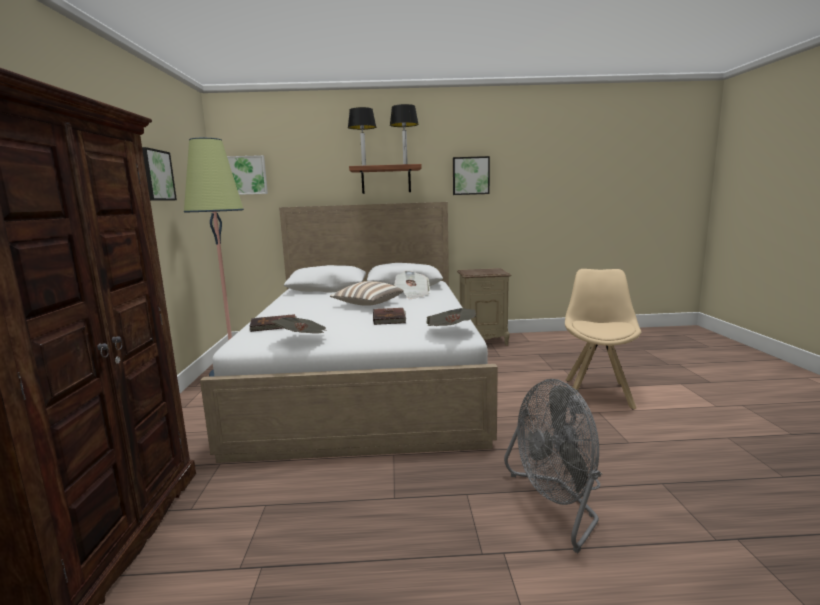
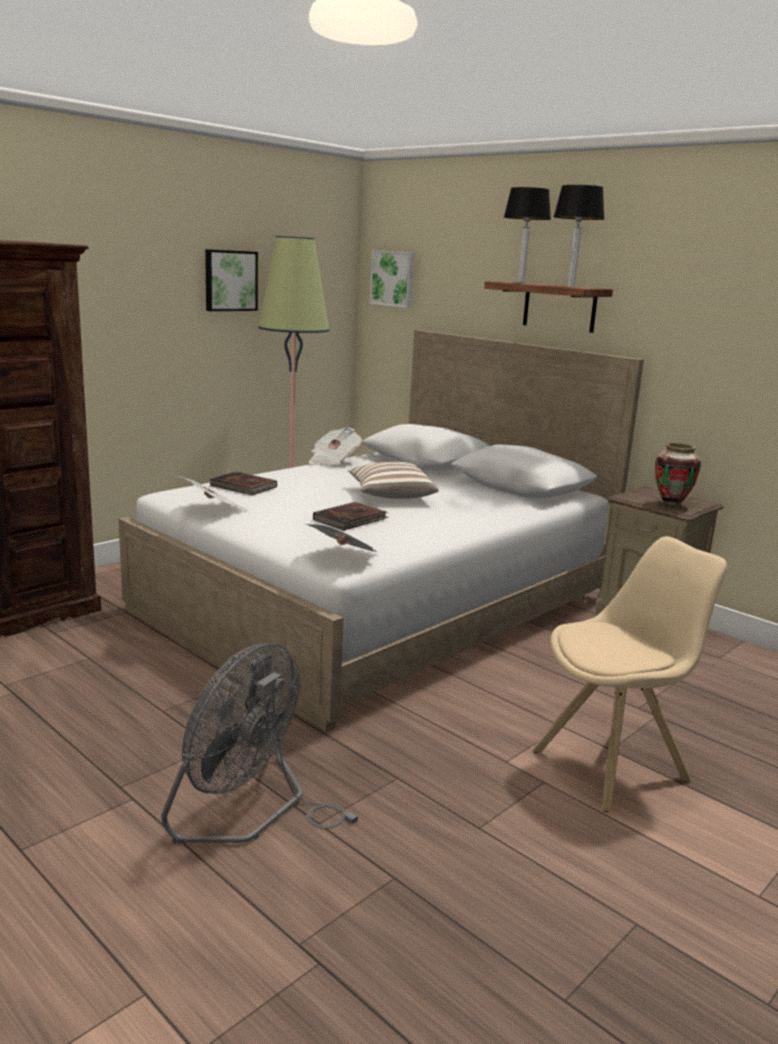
camera: 45 degrees right, 5 degrees up
newspaper [394,271,430,299] -> newspaper moved to [309,428,362,465]
picture [453,156,490,195] -> none
none -> vase [655,443,701,506]

